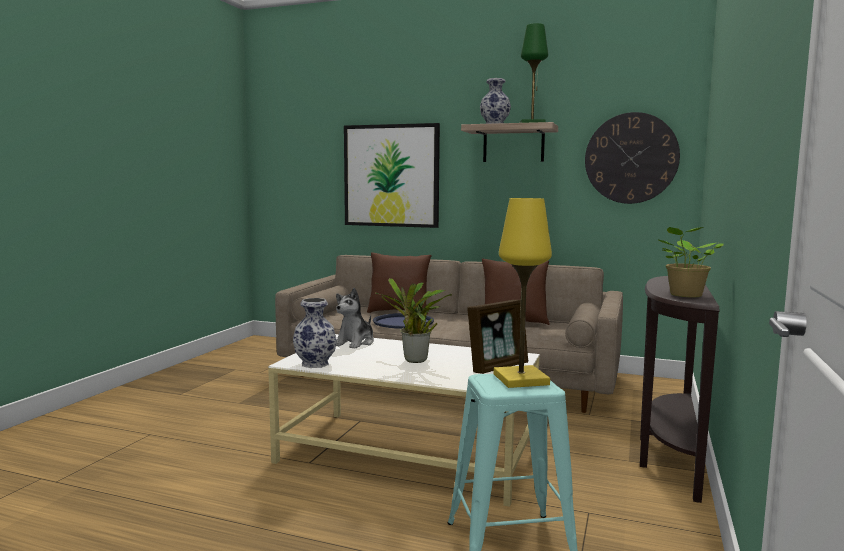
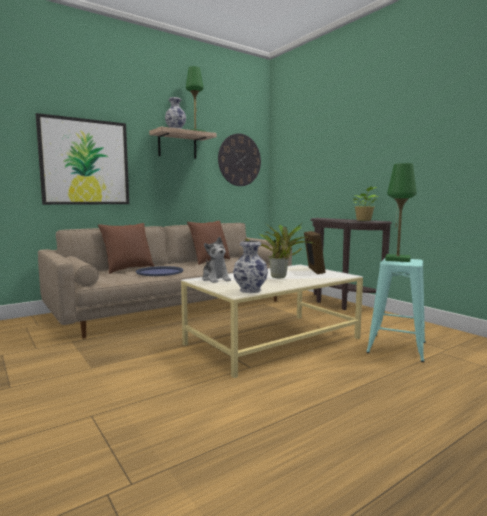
camera: 55 degrees left, 0 degrees up
yellow table lamp [494,198,552,388] -> green table lamp [385,163,417,262]

